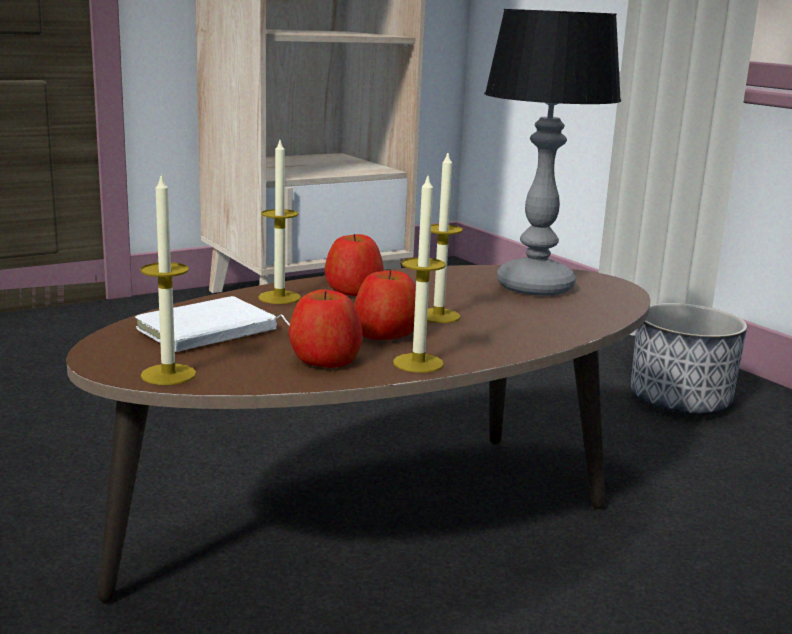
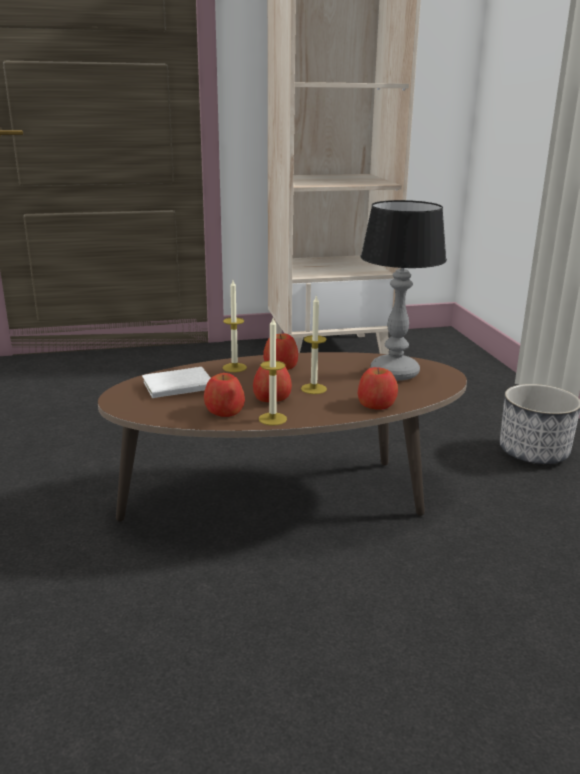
camera: 20 degrees right, 5 degrees up
candle [140,173,196,385] -> none
none -> apple [358,367,398,410]

